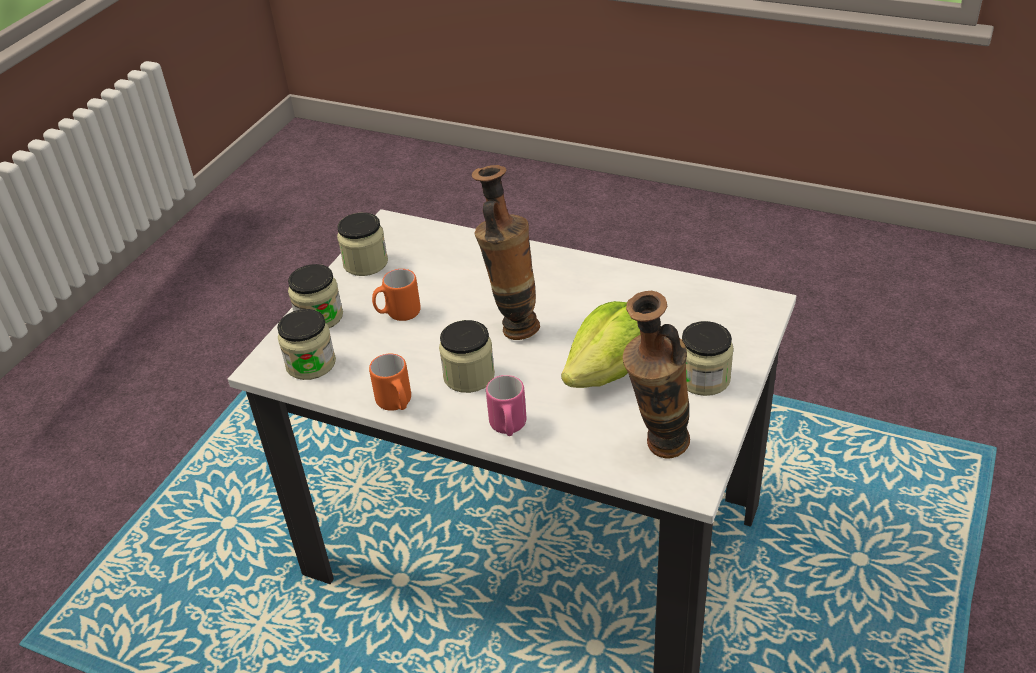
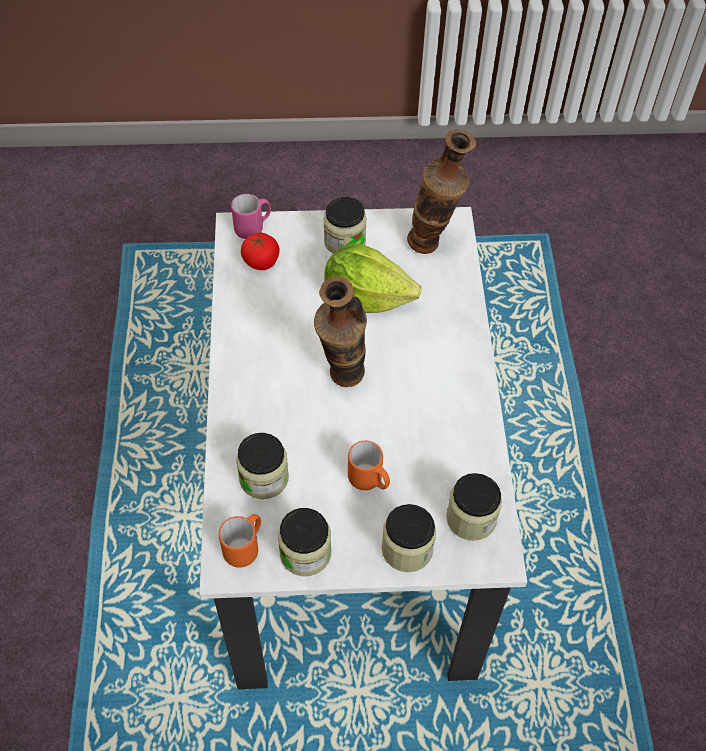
camera: 120 degrees left, 15 degrees up
orange mug [369,354,411,411] -> orange mug moved to [219,514,261,568]
jar [439,320,495,393] -> jar moved to [236,433,289,499]
pink mug [486,375,526,436] -> pink mug moved to [231,194,271,239]
none -> tomato [241,233,280,270]

